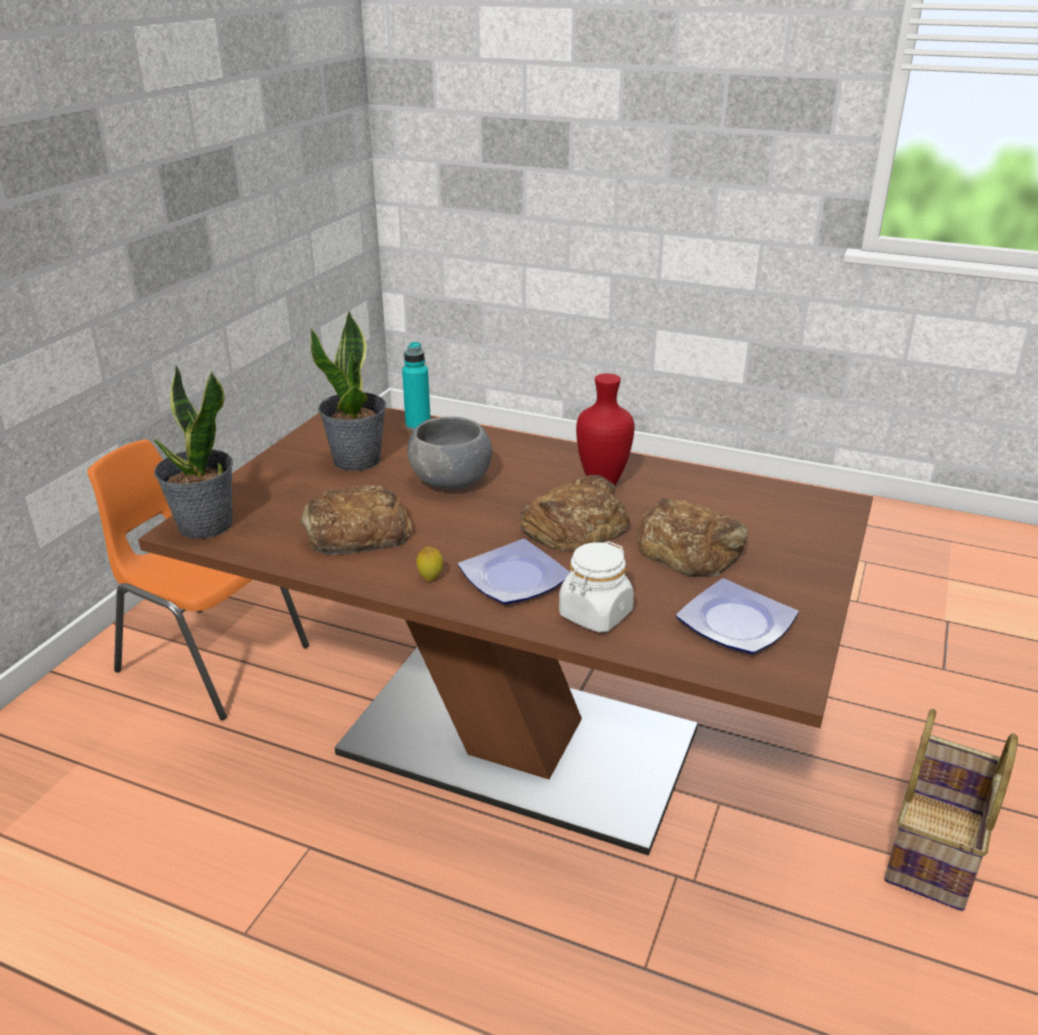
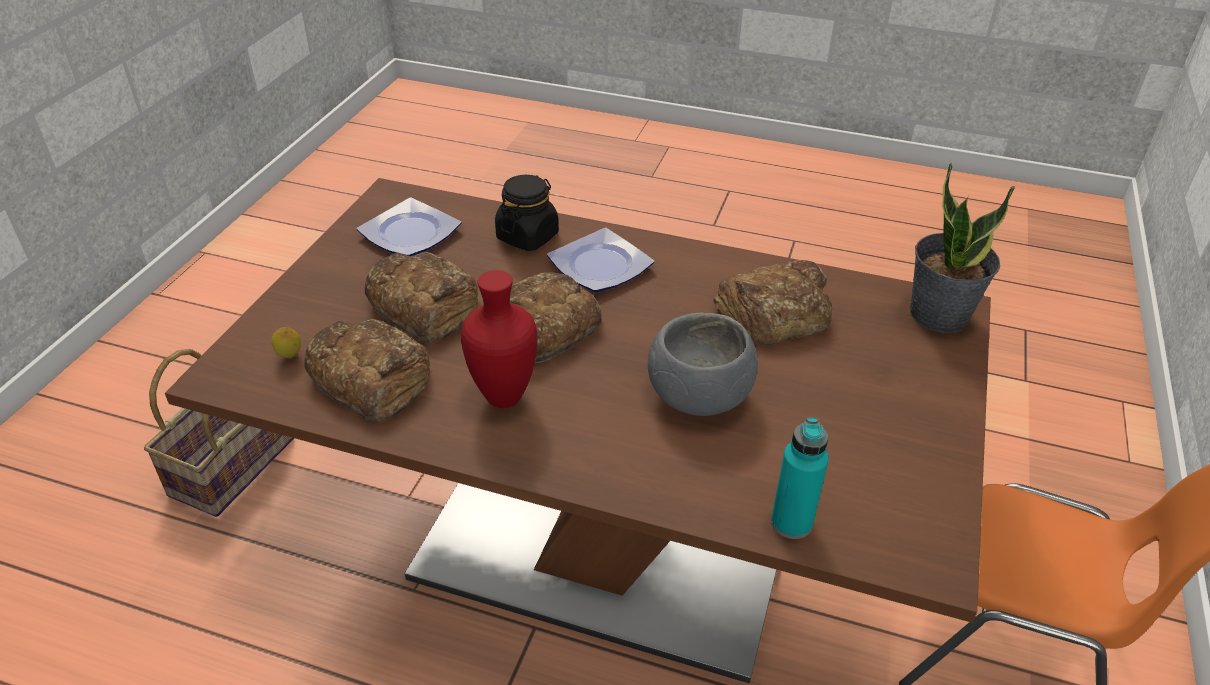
camera: 175 degrees right, 10 degrees up
potted plant [311,310,387,471] -> none
lemon [417,546,443,581] -> lemon moved to [271,327,301,358]
white jar [559,541,634,632] -> black jar [495,175,559,251]
none -> bread [304,319,431,422]

